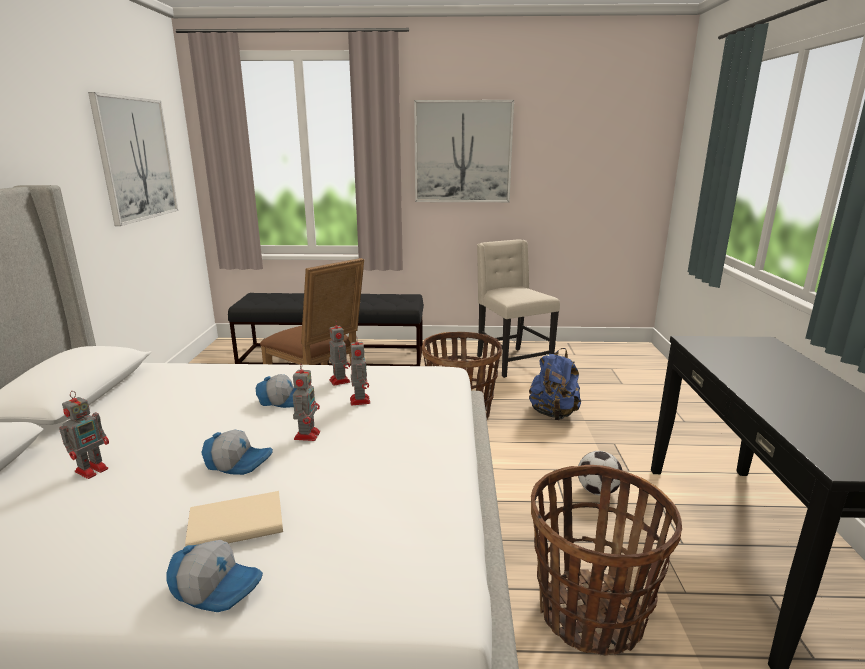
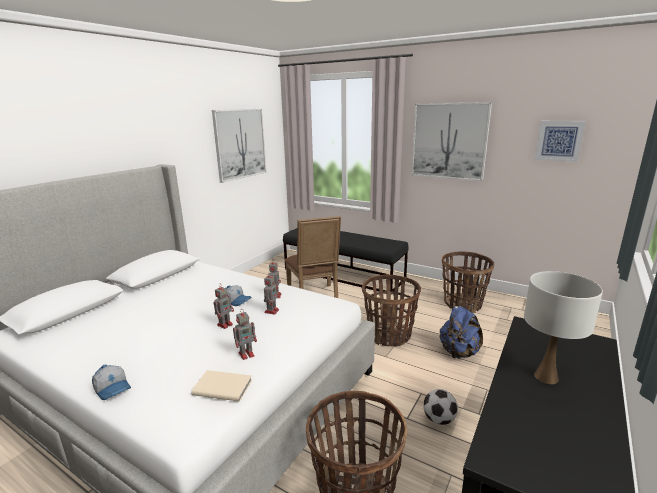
camera: 30 degrees right, 0 degrees up
toy robot [59,391,109,479] -> toy robot moved to [233,310,257,360]
beige book [185,491,283,547] -> beige book moved to [191,370,252,401]
cap [201,429,273,475] -> none
beige chair [477,239,560,378] -> basket [442,251,494,313]
none -> white table lamp [524,271,603,384]
none -> picture [535,121,586,162]

